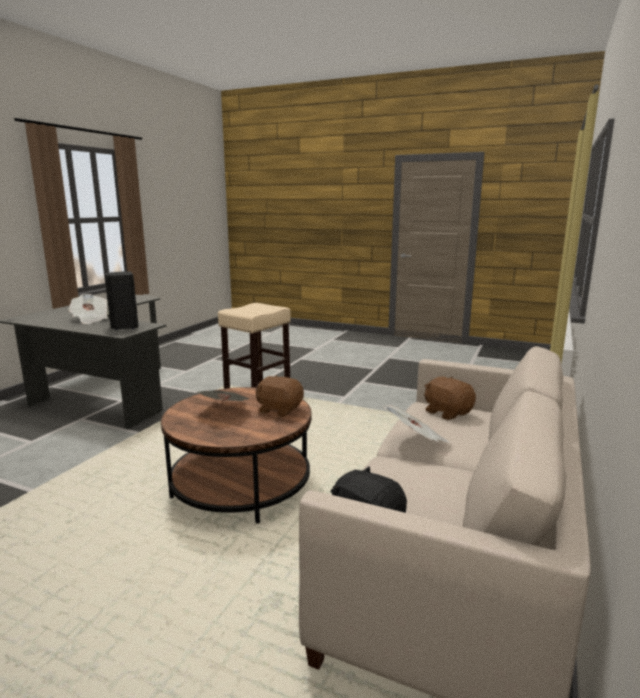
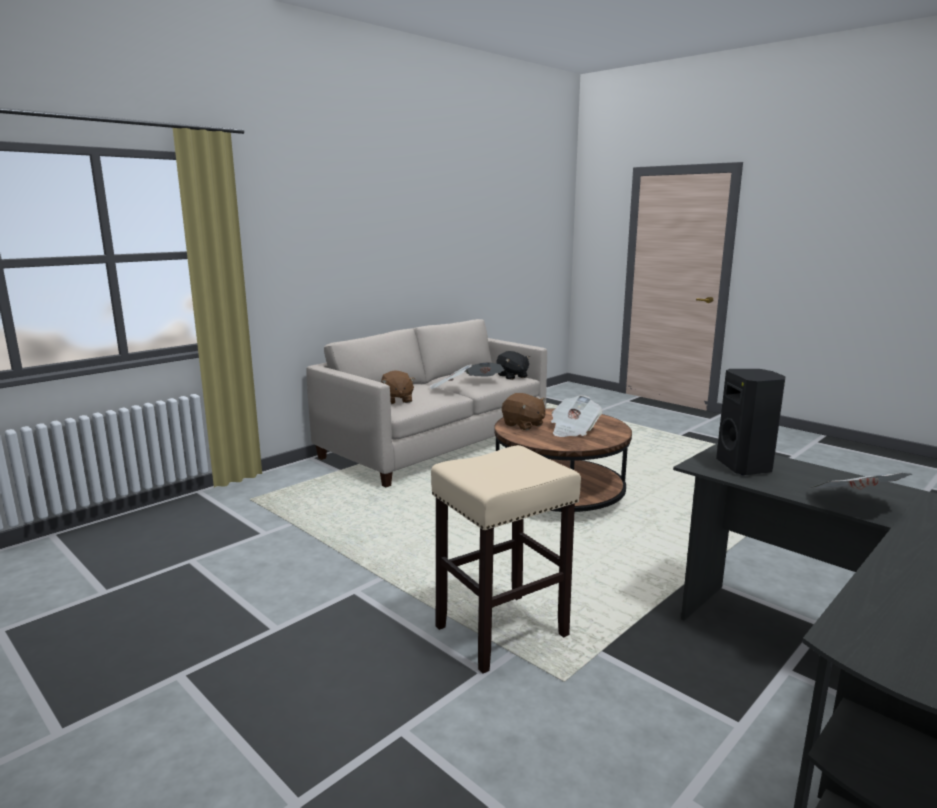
camera: 160 degrees left, 0 degrees up
none -> newspaper [465,362,505,377]

